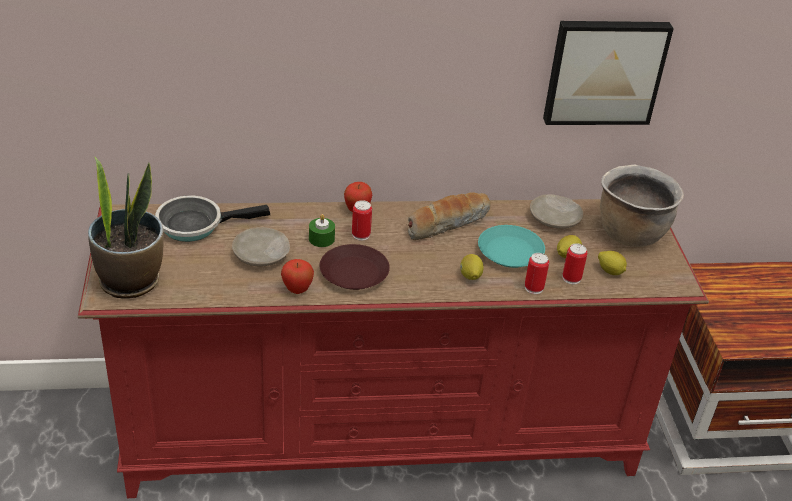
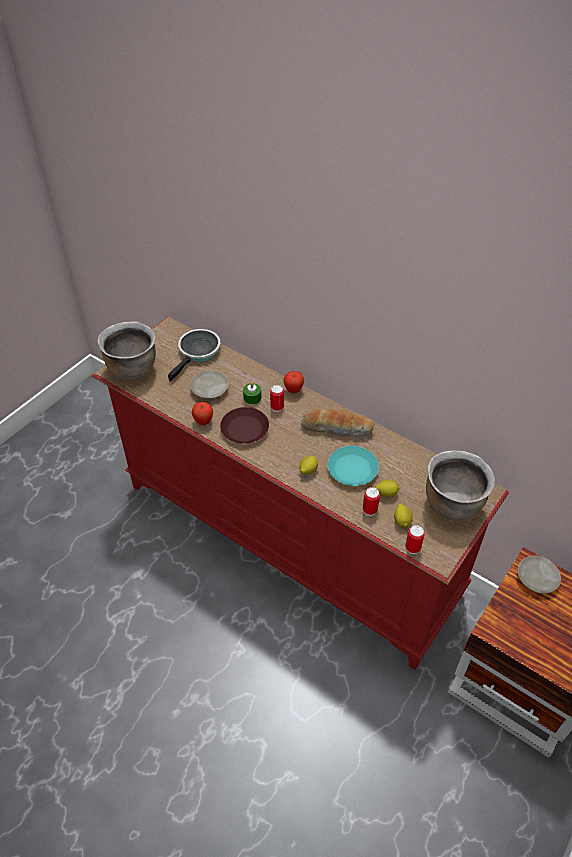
camera: 45 degrees right, 10 degrees up
potted plant [88,156,164,299] -> brown cooking pot [97,322,156,380]
frying pan [155,196,270,242] -> frying pan turned 90 degrees clockwise [168,329,221,381]
can [525,253,549,294] -> can moved to [405,525,425,554]
beige plate [530,194,583,229] -> beige plate moved to [517,556,561,594]
picture [543,21,674,125] -> none

